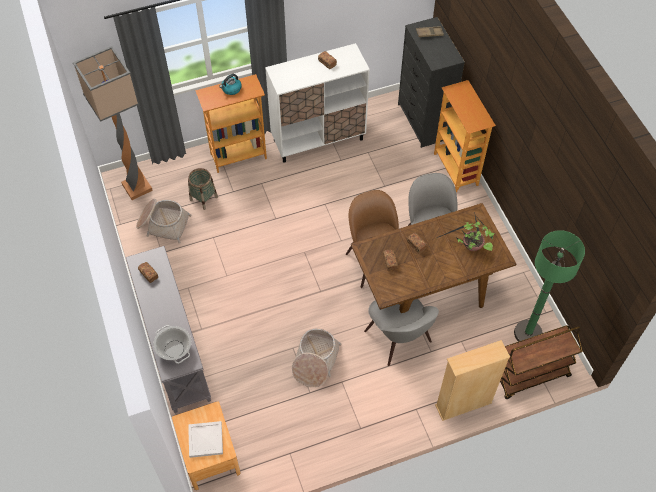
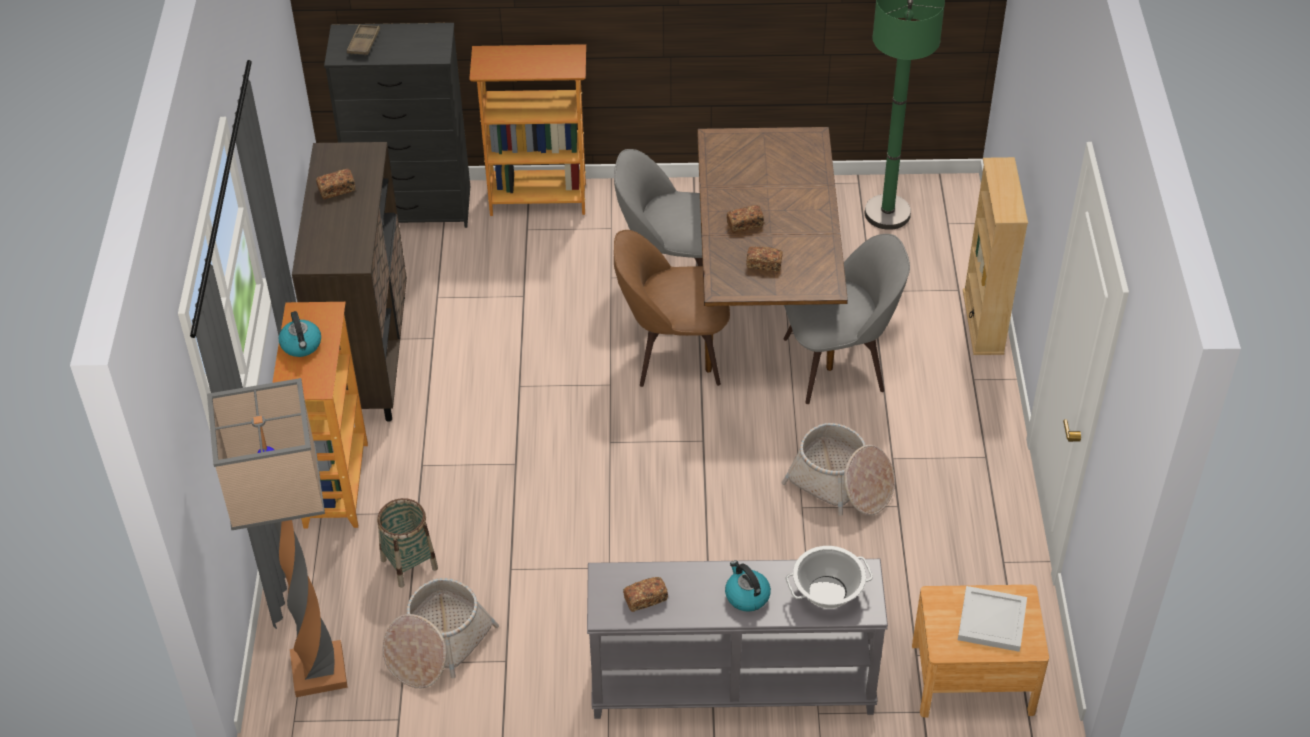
camera: 70 degrees left, 10 degrees down
white cabinet [265,43,370,163] -> brown cabinet [292,142,407,422]
potted plant [437,212,495,251] -> none
brown cart [500,325,583,399] -> none
none -> kettle [725,560,771,612]

